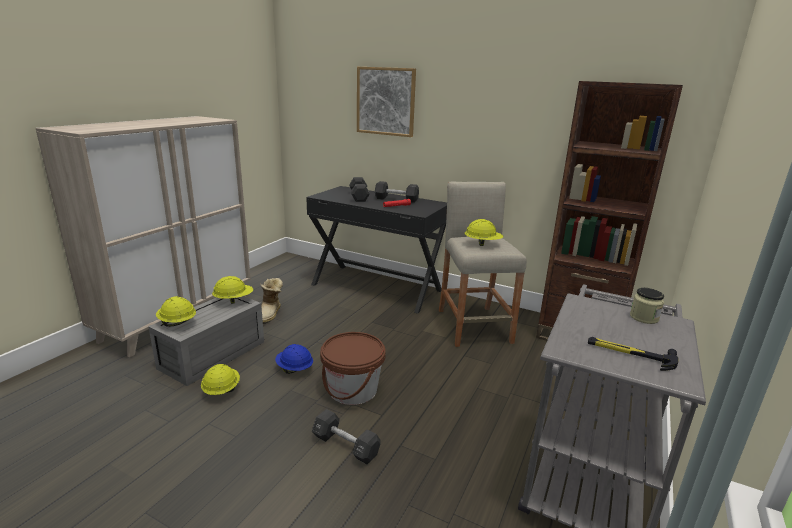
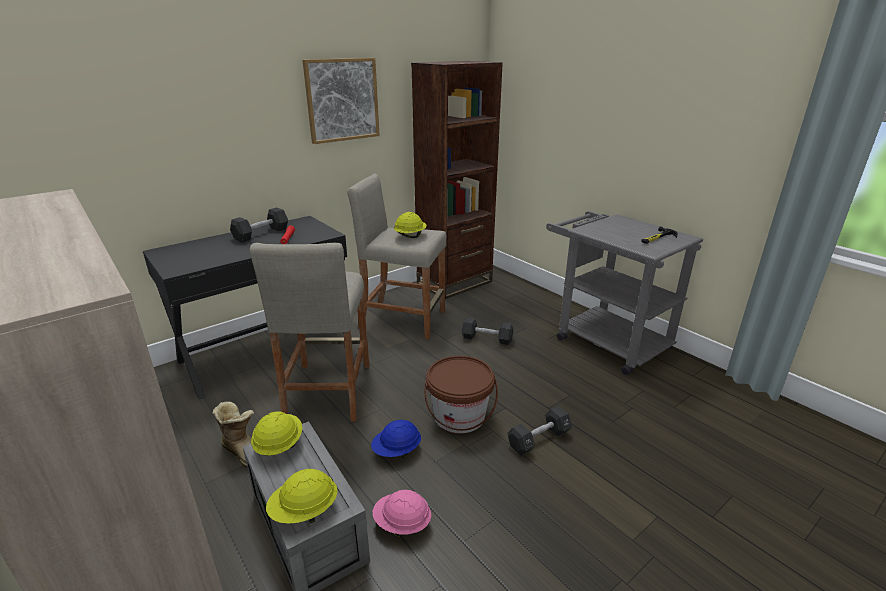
camera: 65 degrees left, 5 degrees up
yellow hard hat [201,364,240,395] -> pink hard hat [373,490,431,538]
black dumbbell [349,177,370,202] -> black dumbbell moved to [462,317,513,345]
picture [357,67,416,137] -> picture moved to [303,58,380,144]
jar [630,288,664,324] -> none
none -> beige stool [250,243,369,422]

